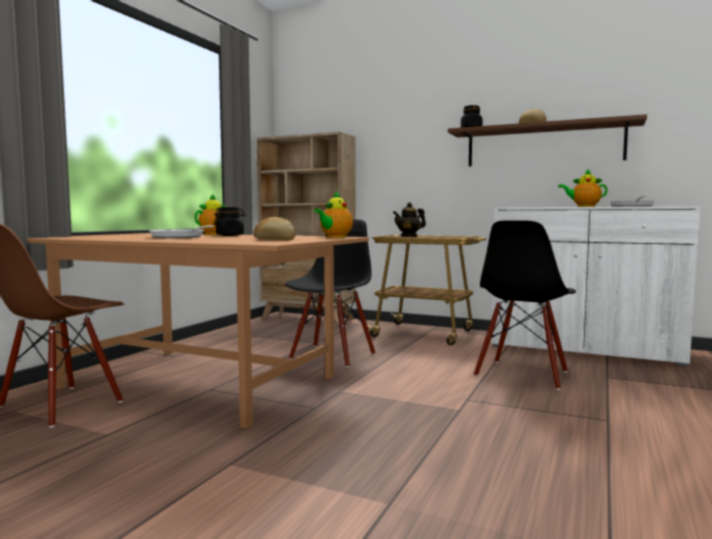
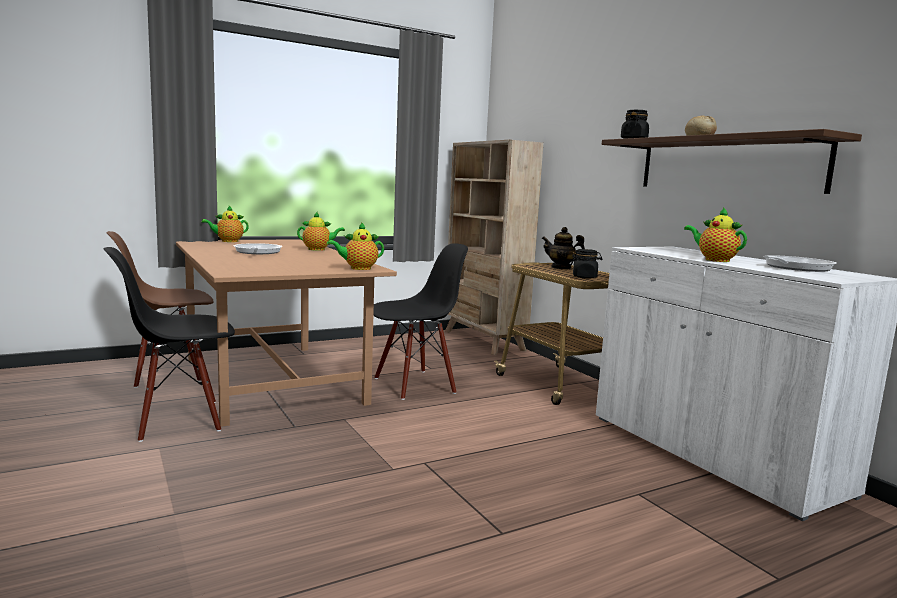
camera: 35 degrees right, 5 degrees up
black jar [214,207,246,236] -> black jar moved to [570,249,602,279]
bread [253,217,295,240] -> none
black chair [474,220,576,390] -> black chair moved to [104,247,235,442]
none -> teapot [202,206,249,242]

